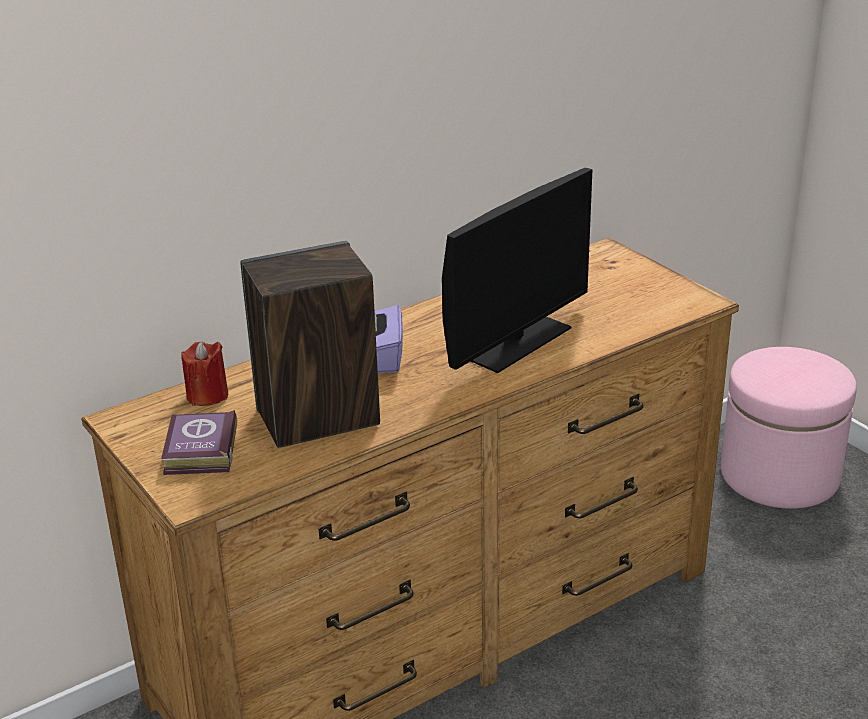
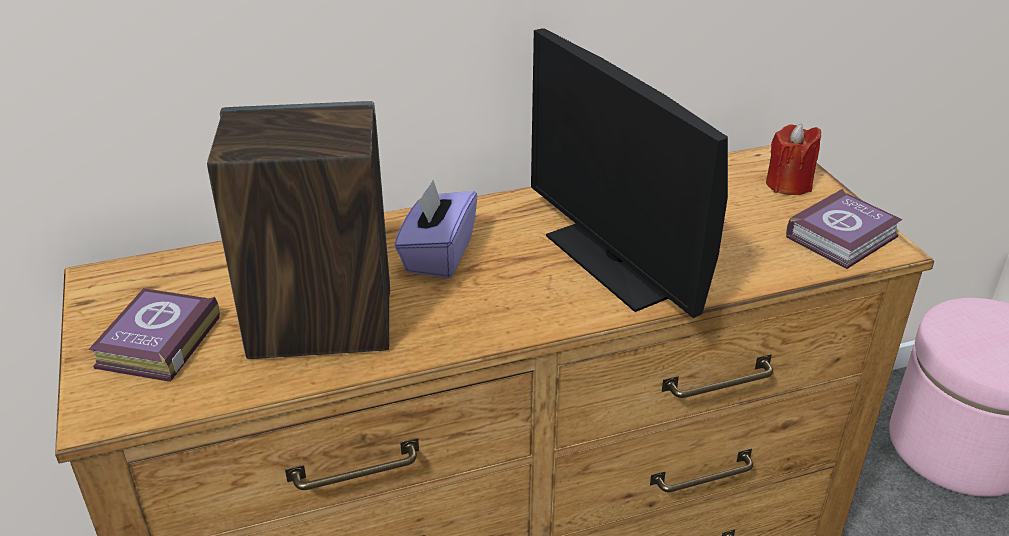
camera: 15 degrees right, 5 degrees up
red candle [181,341,228,406] -> red candle moved to [766,123,821,195]
monitor [442,168,593,373] -> monitor turned 90 degrees clockwise [531,29,728,318]
none -> book [786,189,903,269]

